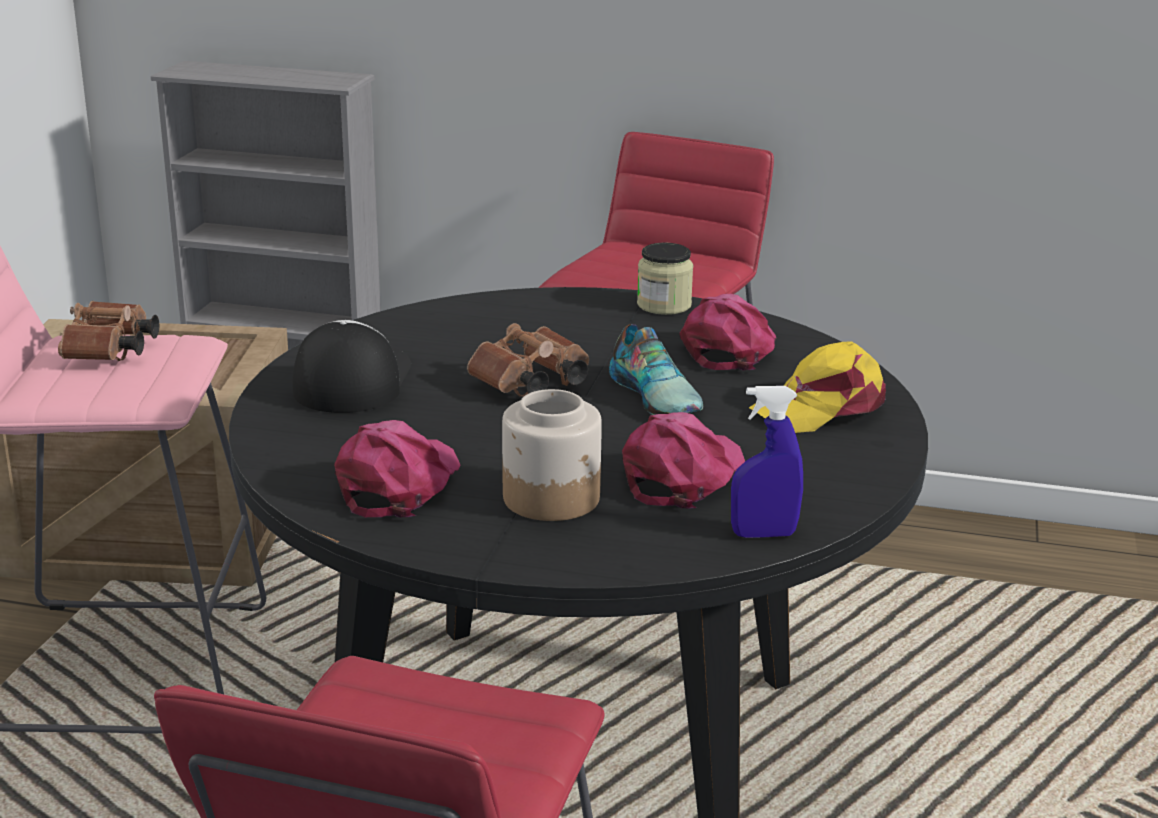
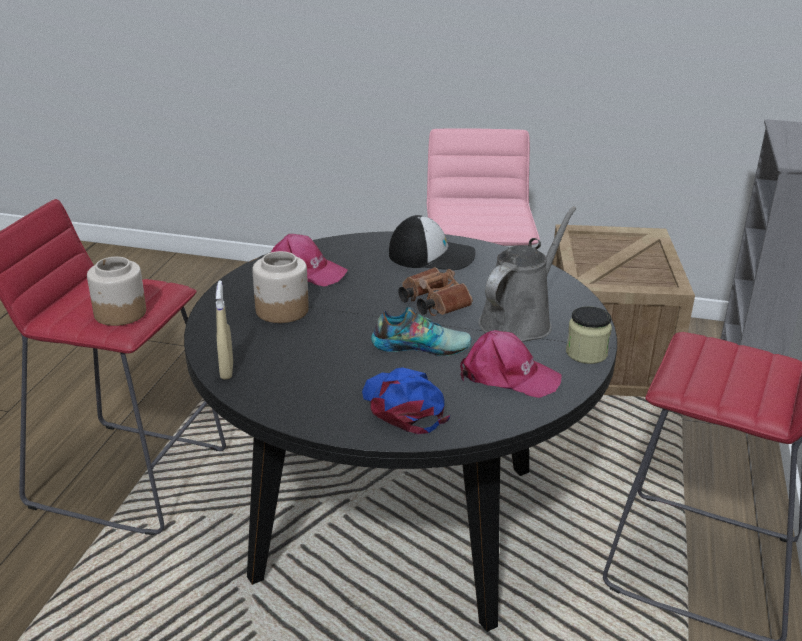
camera: 90 degrees right, 5 degrees up
brown binoculars [58,301,159,361] -> none
shoe [609,324,703,415] -> shoe turned 150 degrees counterclockwise [371,307,471,356]
pink cap [622,412,745,509] -> none
blue spray bottle [731,386,803,538] -> beige spray bottle [216,280,233,380]
yellow cap [749,341,886,433] -> blue cap [362,367,450,434]
none -> jar [87,257,146,326]
none -> grey watering can [478,207,576,342]

